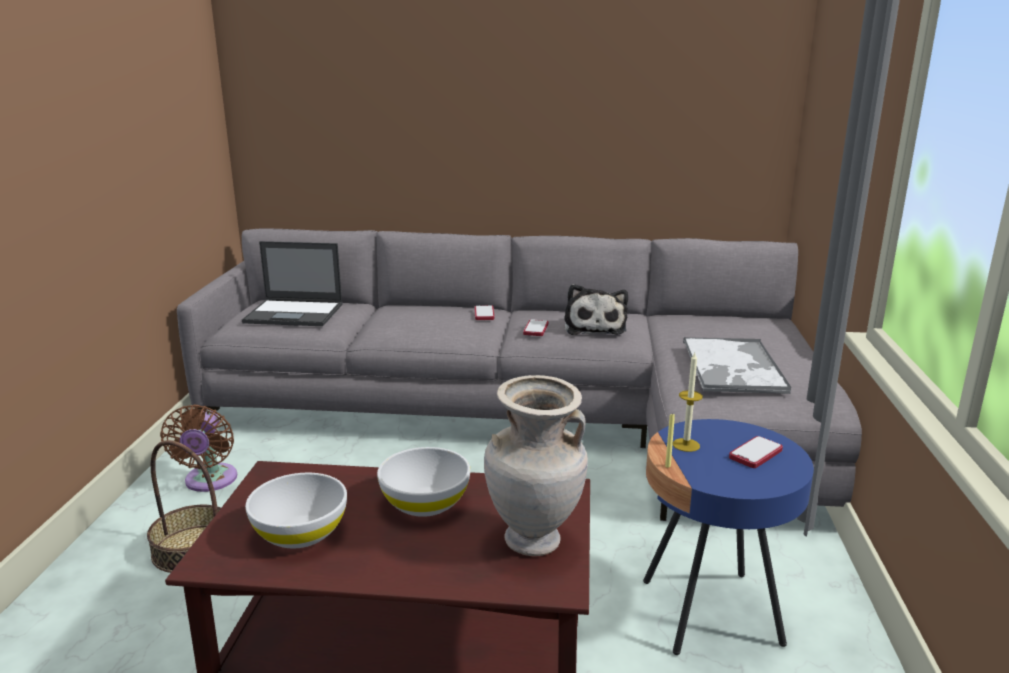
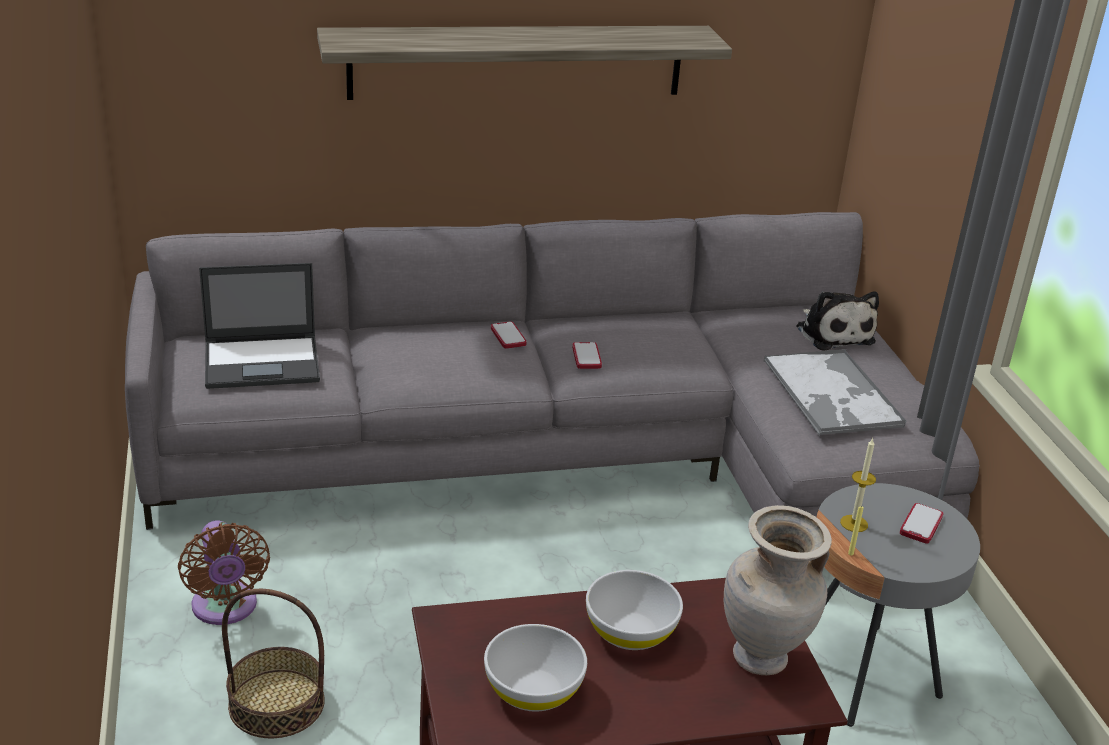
camera: 20 degrees left, 10 degrees up
plush toy [564,284,628,335] -> plush toy moved to [796,291,879,351]
blue side table [643,419,814,655] -> grey side table [817,483,980,727]
none -> shelf [317,26,732,100]

